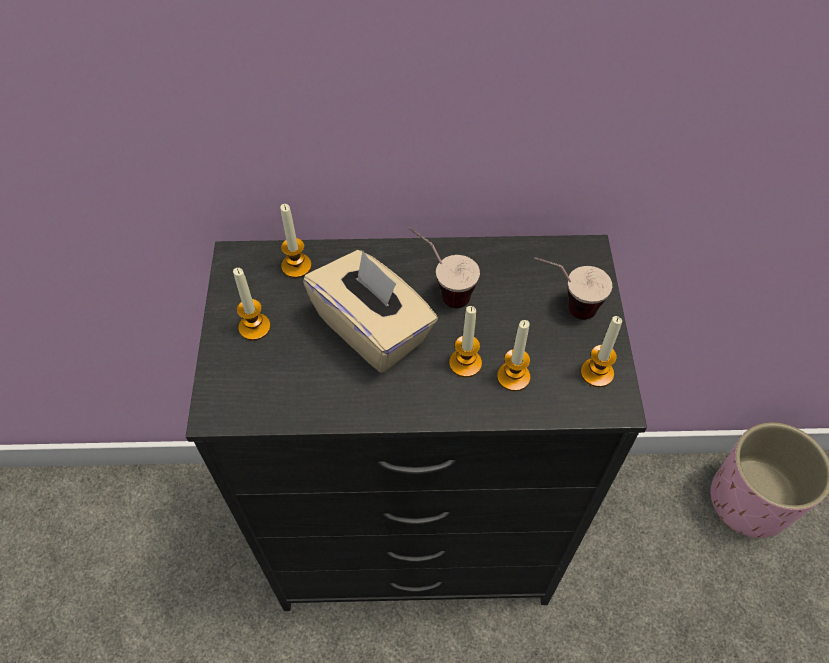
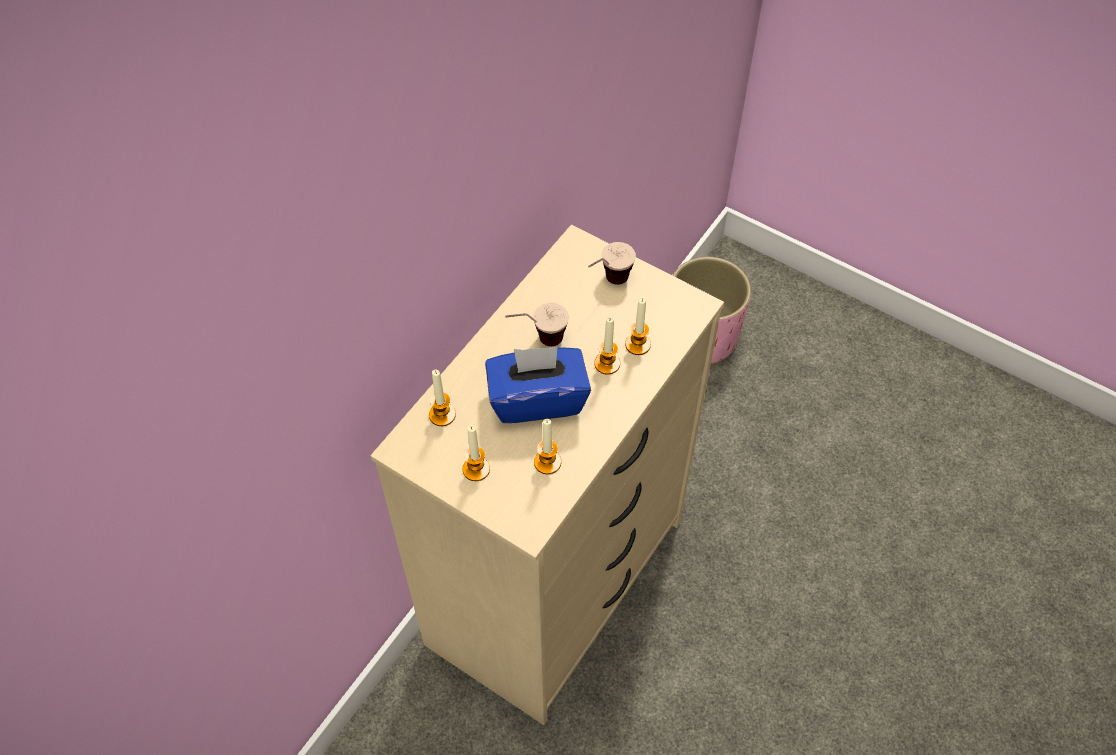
camera: 55 degrees left, 0 degrees up
black dresser [186,235,647,611] -> beige dresser [371,225,724,725]
beige tissue box [303,250,438,373] -> blue tissue box [485,346,591,423]
candle [581,316,622,387] -> candle moved to [534,419,561,474]

